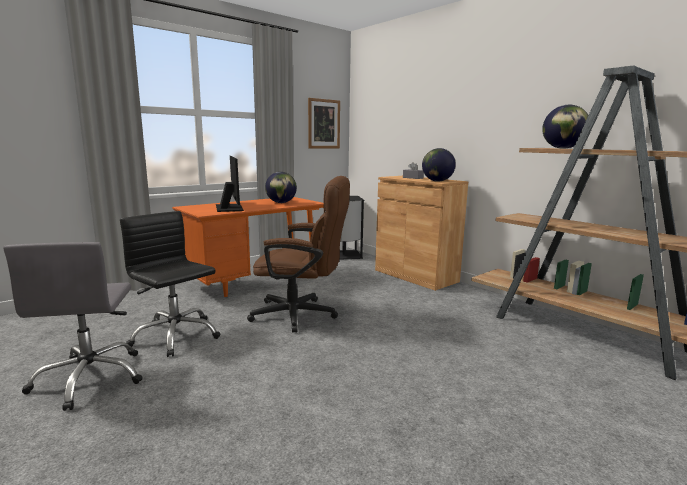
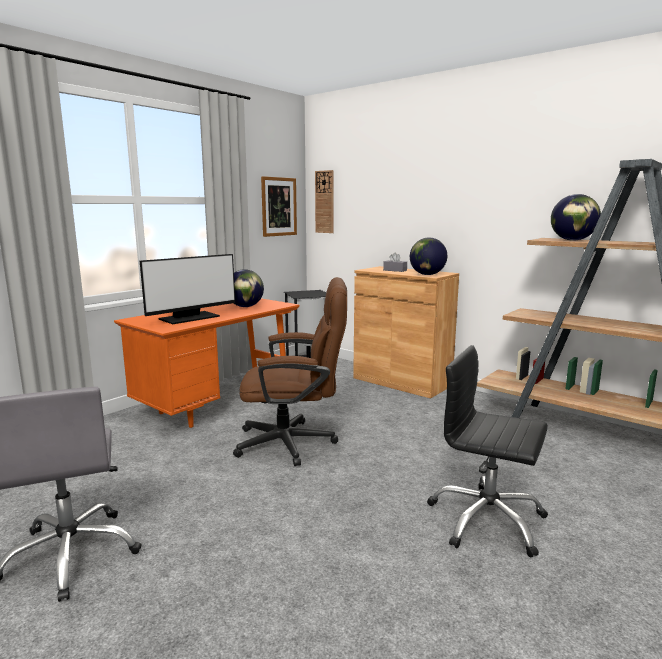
camera: 10 degrees left, 0 degrees up
black office chair [120,211,220,357] -> black office chair moved to [427,345,548,557]
monitor [216,156,244,212] -> monitor turned 75 degrees clockwise [140,254,236,324]
none -> wall clock [315,170,334,233]

